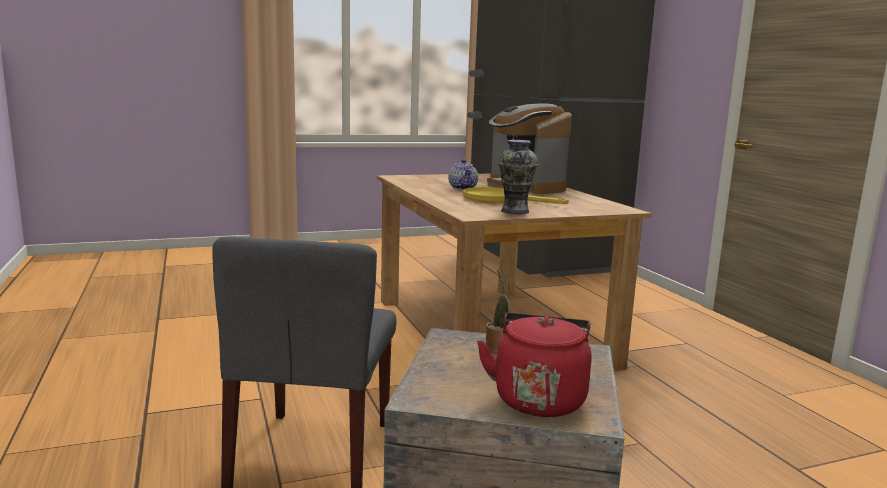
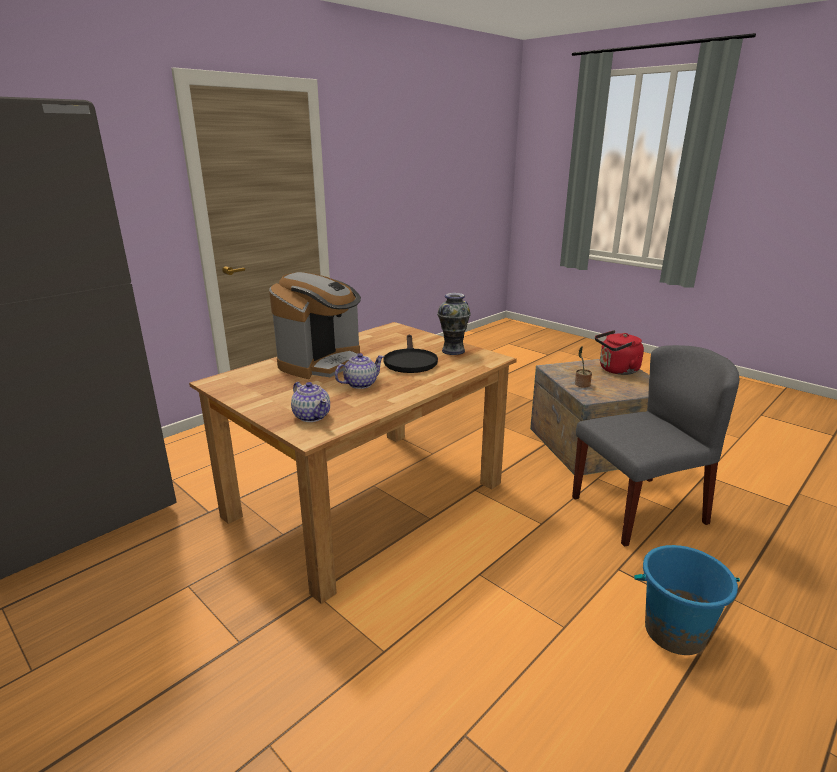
camera: 115 degrees left, 10 degrees up
yellow frying pan [463,187,569,204] -> black frying pan [383,335,438,373]
none -> teapot [291,382,330,422]
none -> blue bucket [634,545,740,655]

